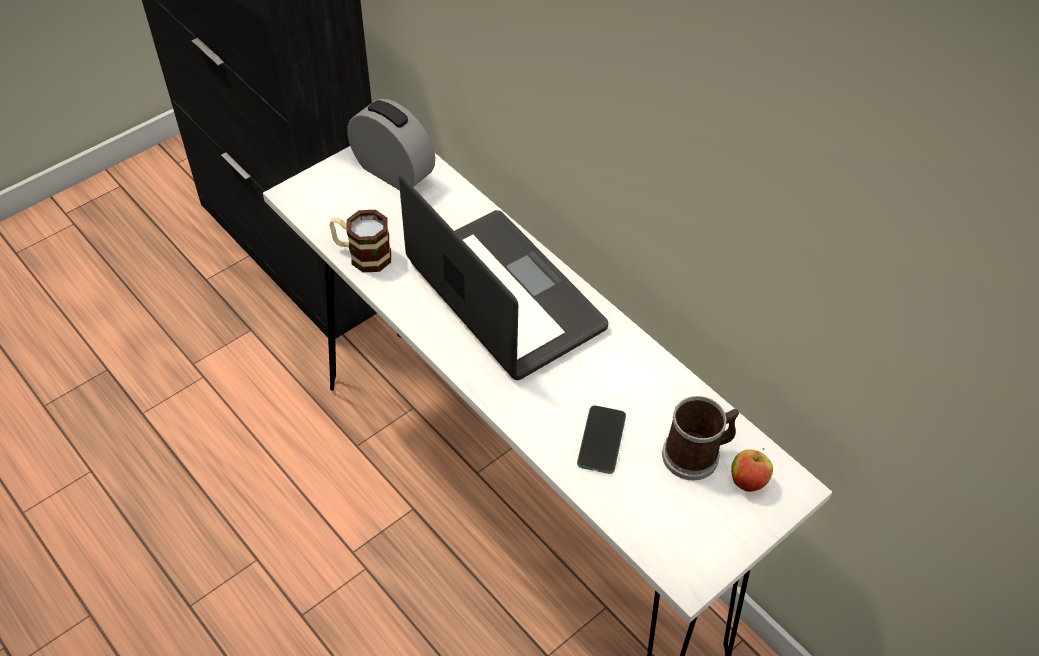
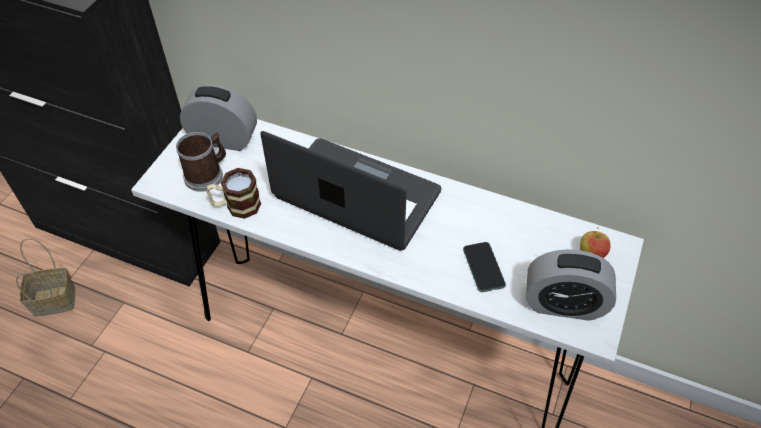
camera: 25 degrees left, 0 degrees up
mug [662,396,739,481] -> mug moved to [176,132,226,192]
none -> basket [16,238,75,317]
none -> alarm clock [526,249,616,321]

